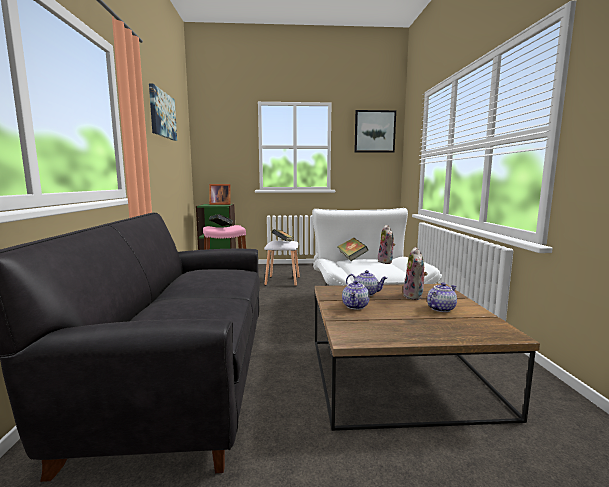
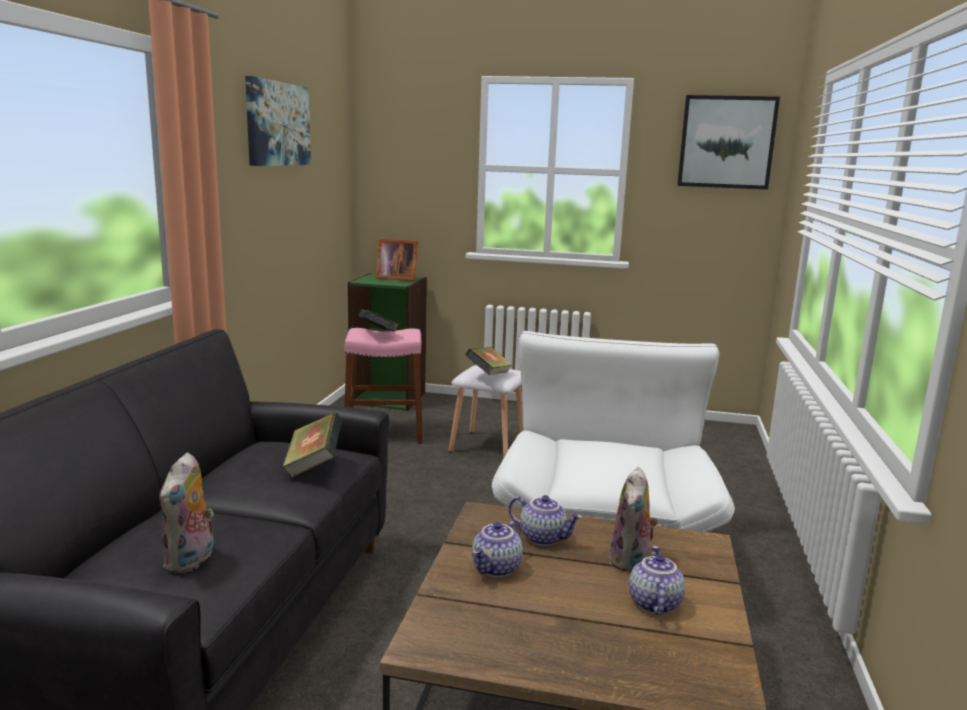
camera: 15 degrees right, 5 degrees up
book [337,238,368,261] -> book moved to [283,412,342,478]
plush toy [378,225,395,264] -> plush toy moved to [159,453,214,574]
teapot [427,283,457,312] -> teapot turned 60 degrees counterclockwise [629,546,685,615]

